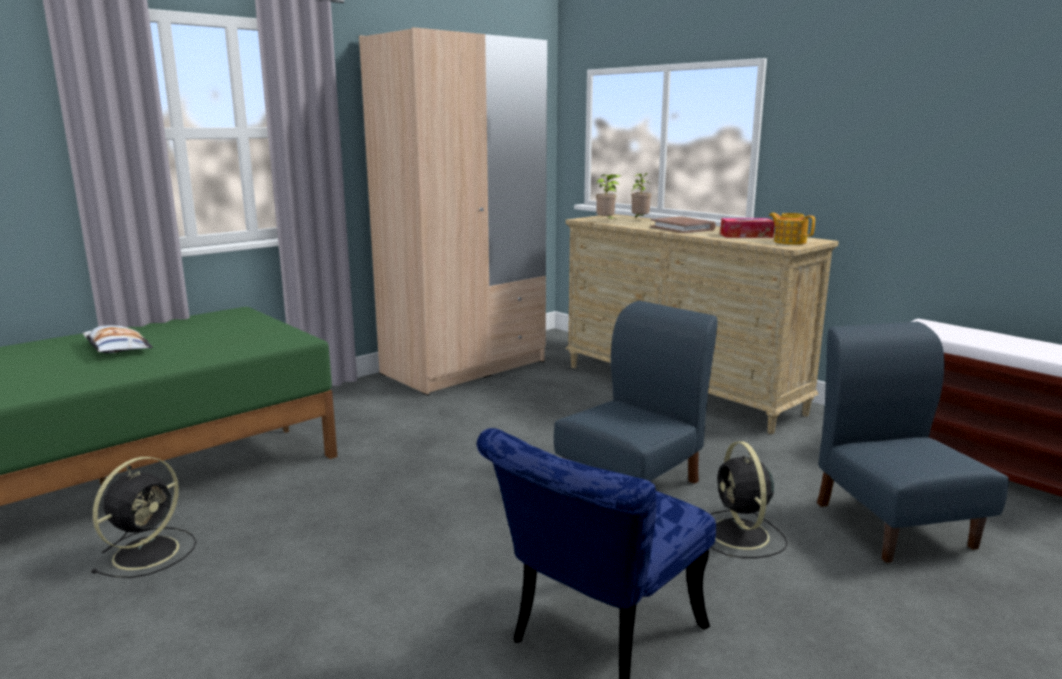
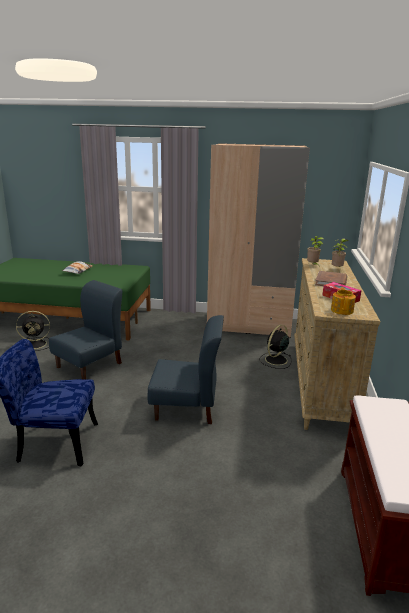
camera: 50 degrees right, 5 degrees up
black fan [710,441,787,558] -> black fan moved to [259,325,292,369]
blue chair [817,322,1009,563] -> blue chair moved to [49,280,122,379]

